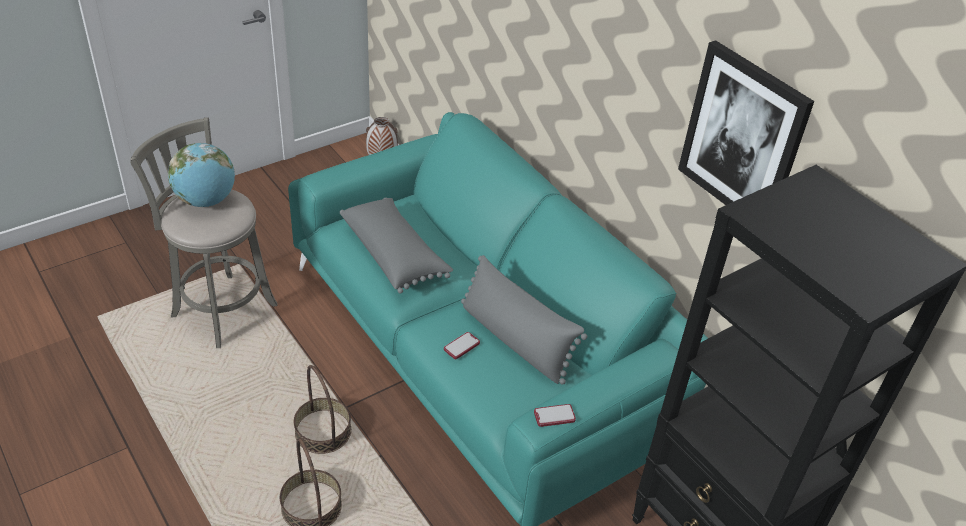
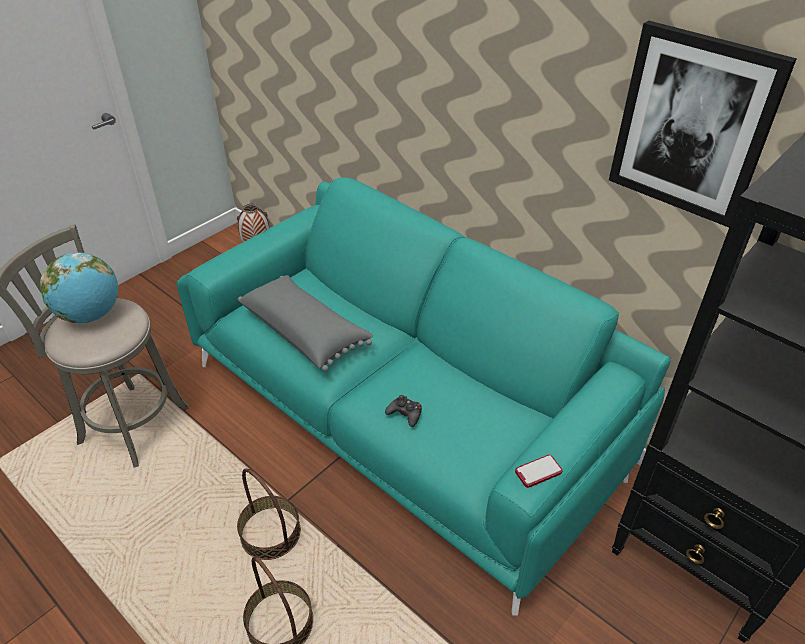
camera: 10 degrees left, 0 degrees up
phone [444,332,480,359] -> black game controller [385,395,422,427]
grey pillow [461,255,587,385] -> none

